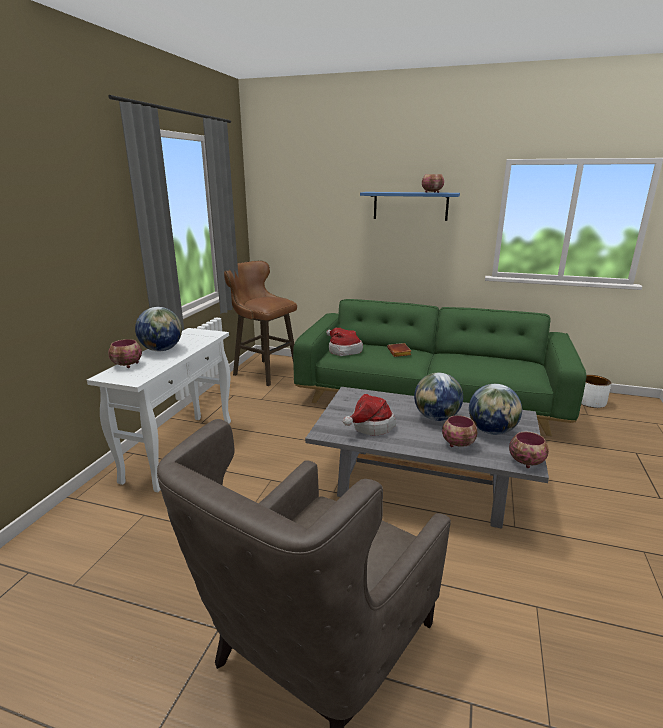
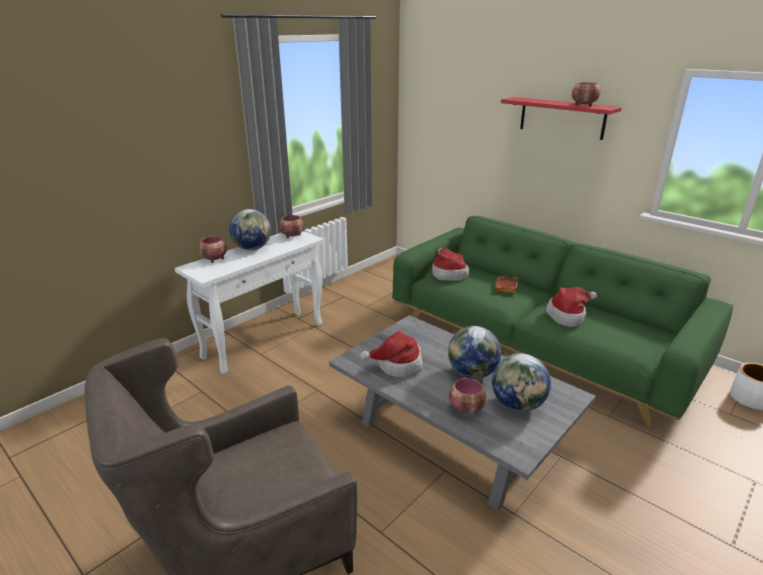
camera: 25 degrees right, 5 degrees up
brown stool [224,261,297,386] -> none
blue shelf [360,192,460,221] -> red shelf [501,97,622,140]
bowl [509,432,549,468] -> bowl moved to [279,215,304,238]
none -> hat [546,287,597,327]

